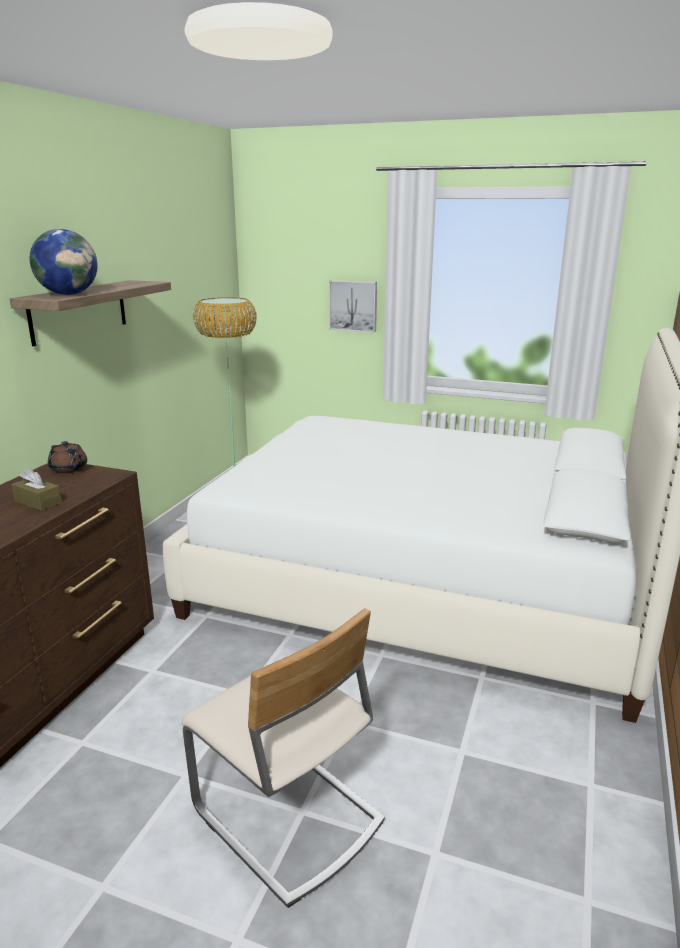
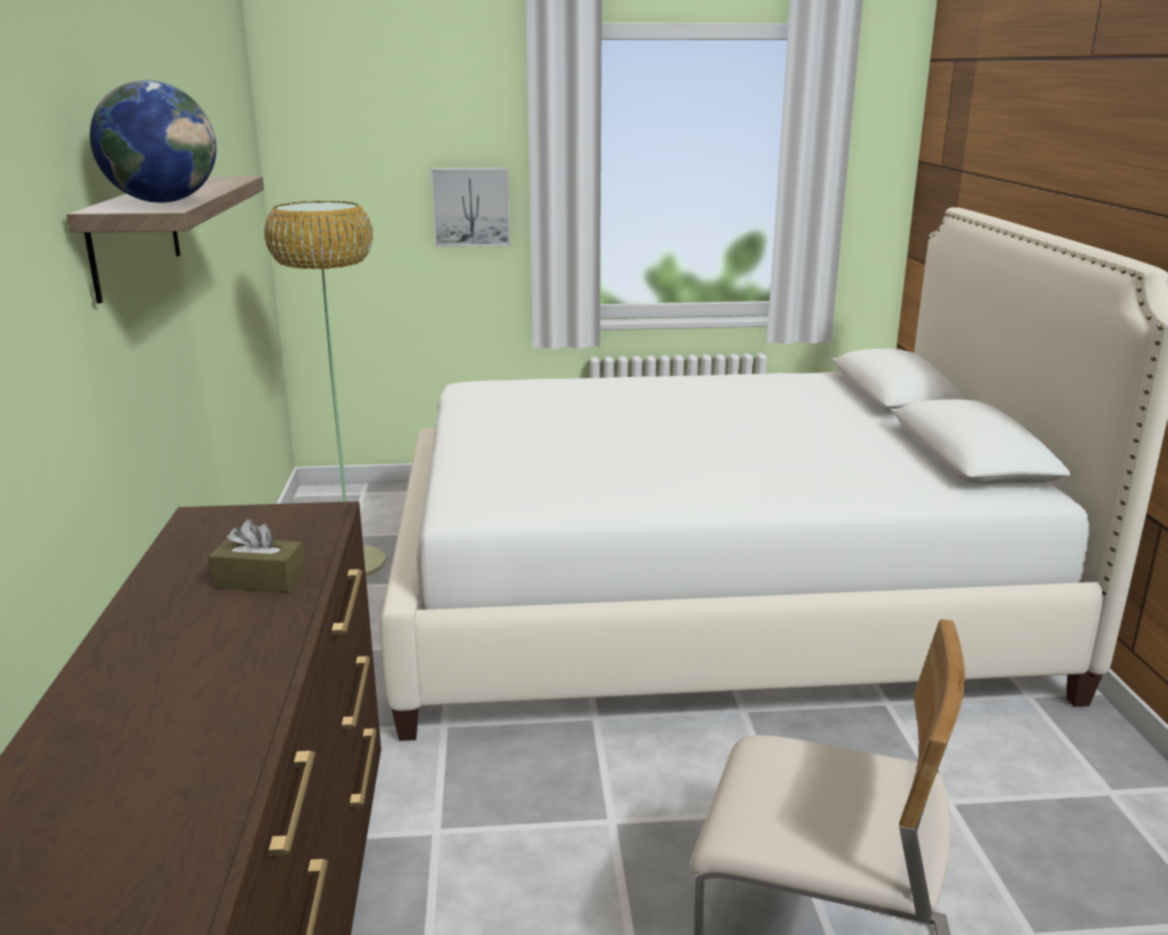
camera: 25 degrees left, 0 degrees up
brown teapot [48,441,87,473] -> none

